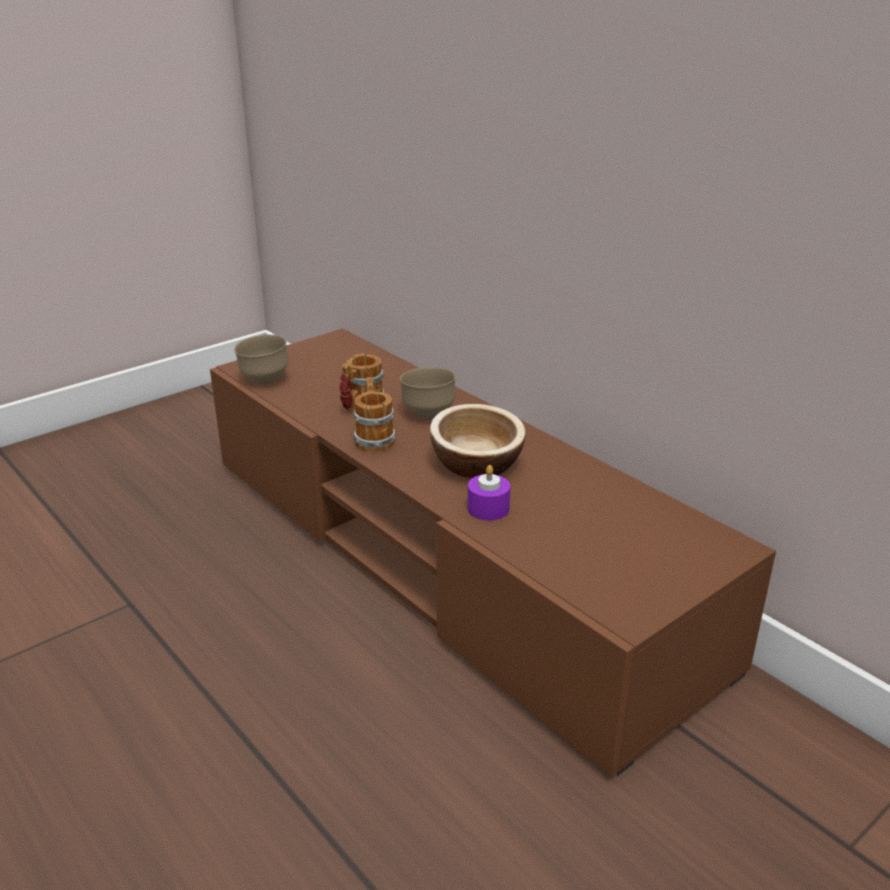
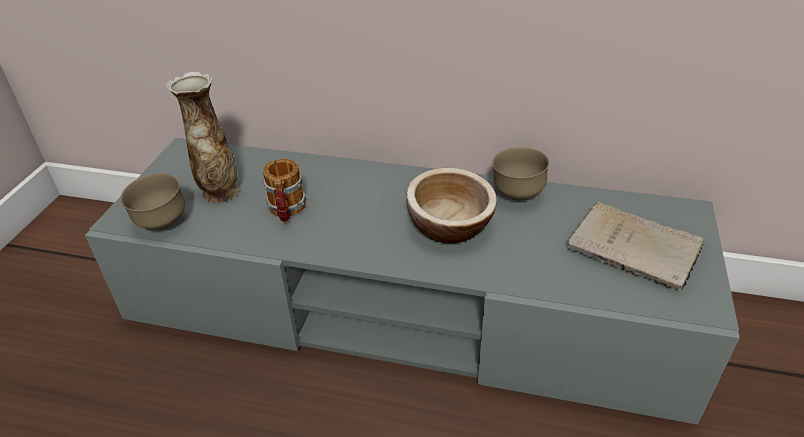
camera: 35 degrees left, 10 degrees up
brown tv stand [210,329,776,777] -> grey tv stand [85,138,740,425]
mug [354,377,395,452] -> none
brown bowl [400,367,456,419] -> brown bowl moved to [492,147,549,201]
purple candle [468,465,510,521] -> none
none -> vase [166,72,239,203]
none -> beige book [567,201,704,291]

